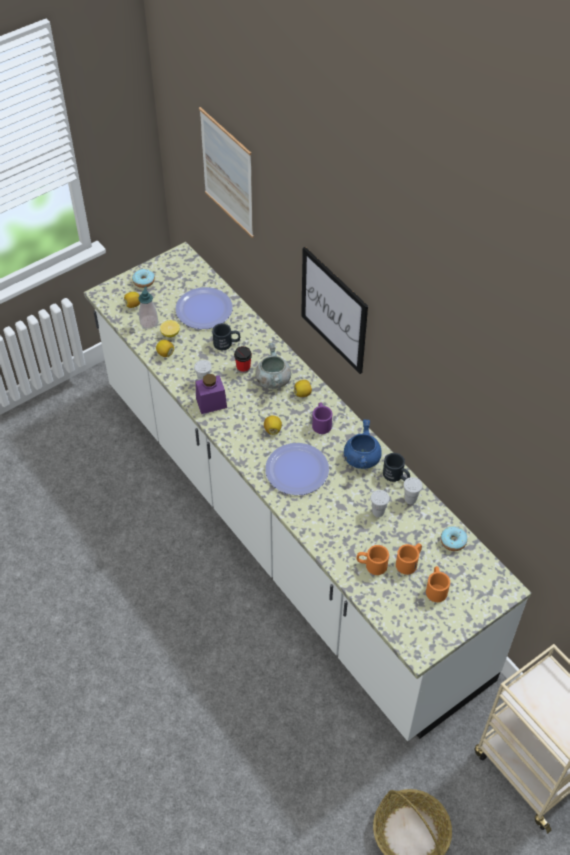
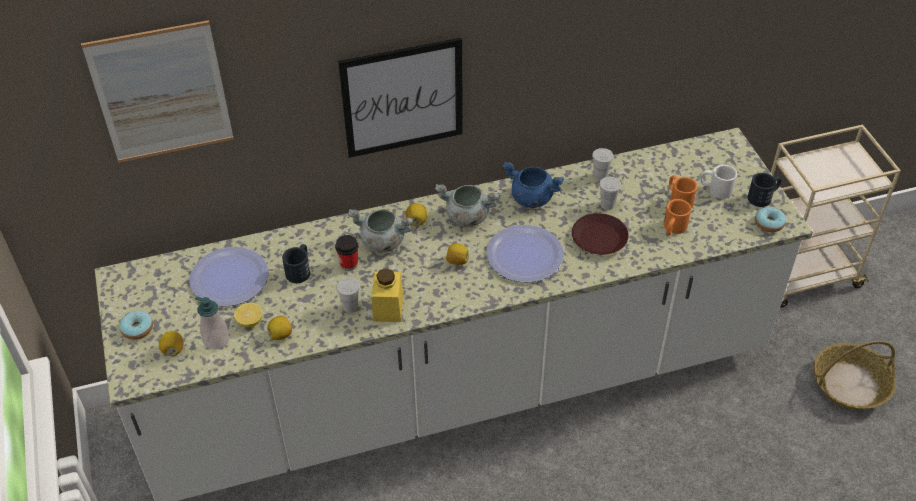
camera: 70 degrees left, 5 degrees down
purple jar [195,374,227,414] -> yellow jar [372,268,403,322]
purple mug [312,402,333,434] -> grey cooking pot [435,184,499,227]
black mug [383,453,410,482] -> black mug moved to [748,173,781,207]
orange mug [426,566,450,602] -> white mug [700,165,737,199]
donut [440,526,467,551] -> donut moved to [755,207,786,232]
none -> brown plate [572,213,629,255]

